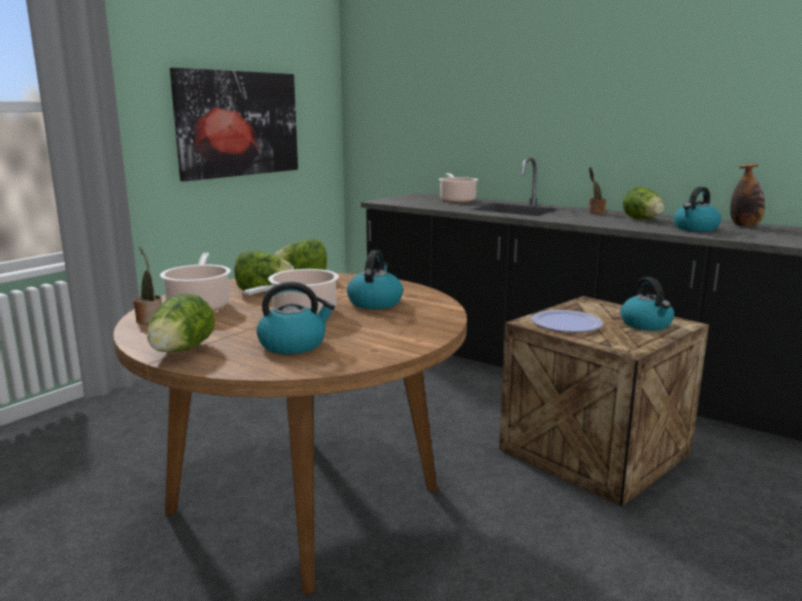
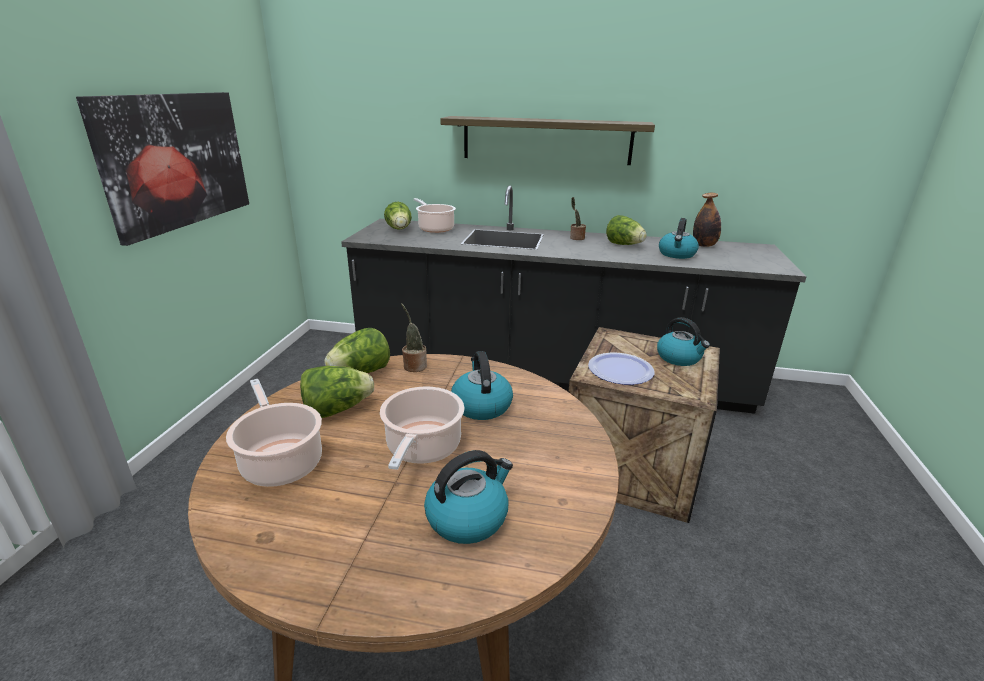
camera: 25 degrees left, 10 degrees up
potted plant [133,247,162,324] -> potted plant moved to [401,303,427,372]
lettuce [147,294,215,352] -> lettuce moved to [384,202,412,230]
none -> shelf [440,116,655,165]

